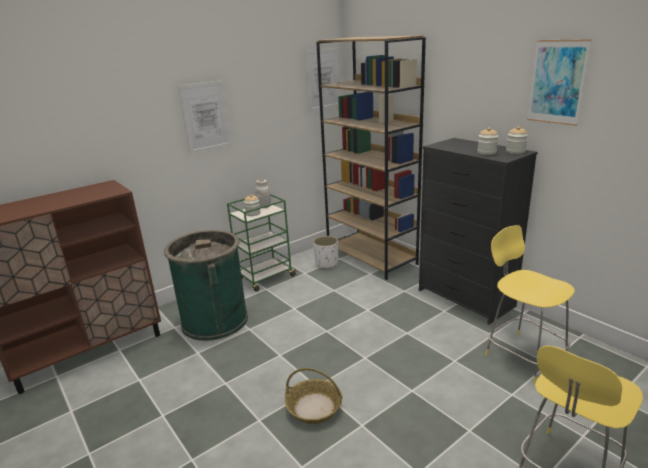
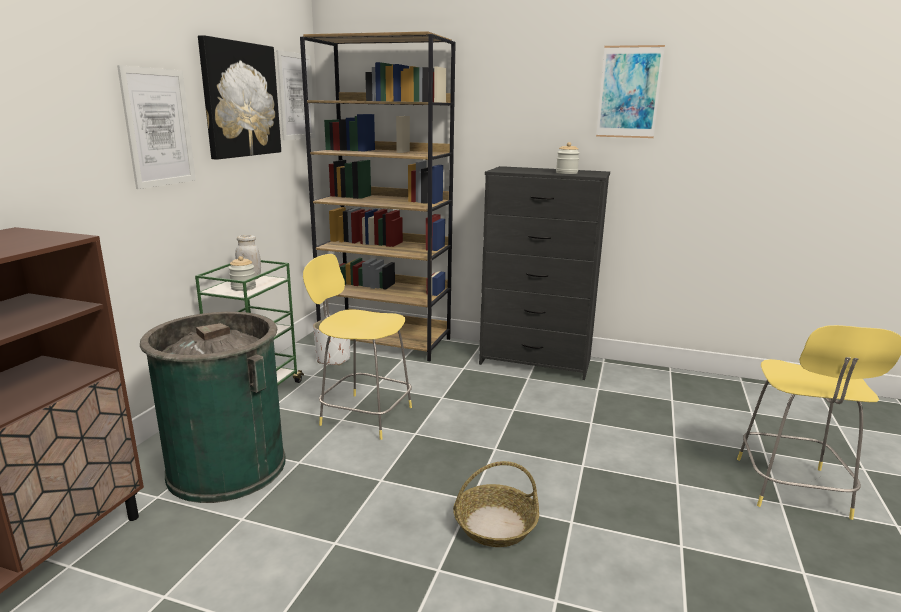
camera: 35 degrees left, 5 degrees down
yellow stool [485,225,575,384] -> yellow stool moved to [303,254,412,440]
jar [506,126,528,154] -> none
none -> picture [198,35,281,160]

